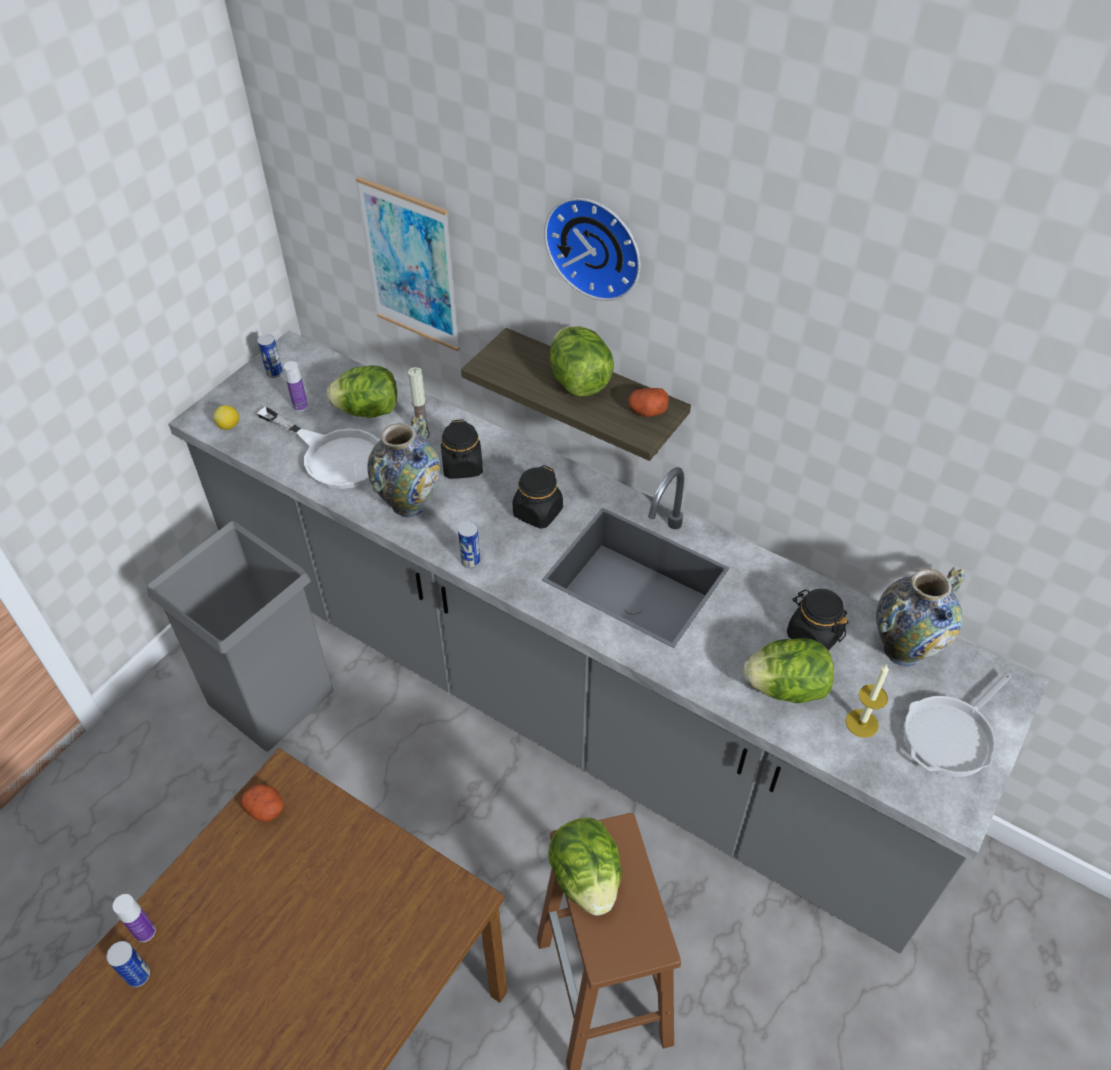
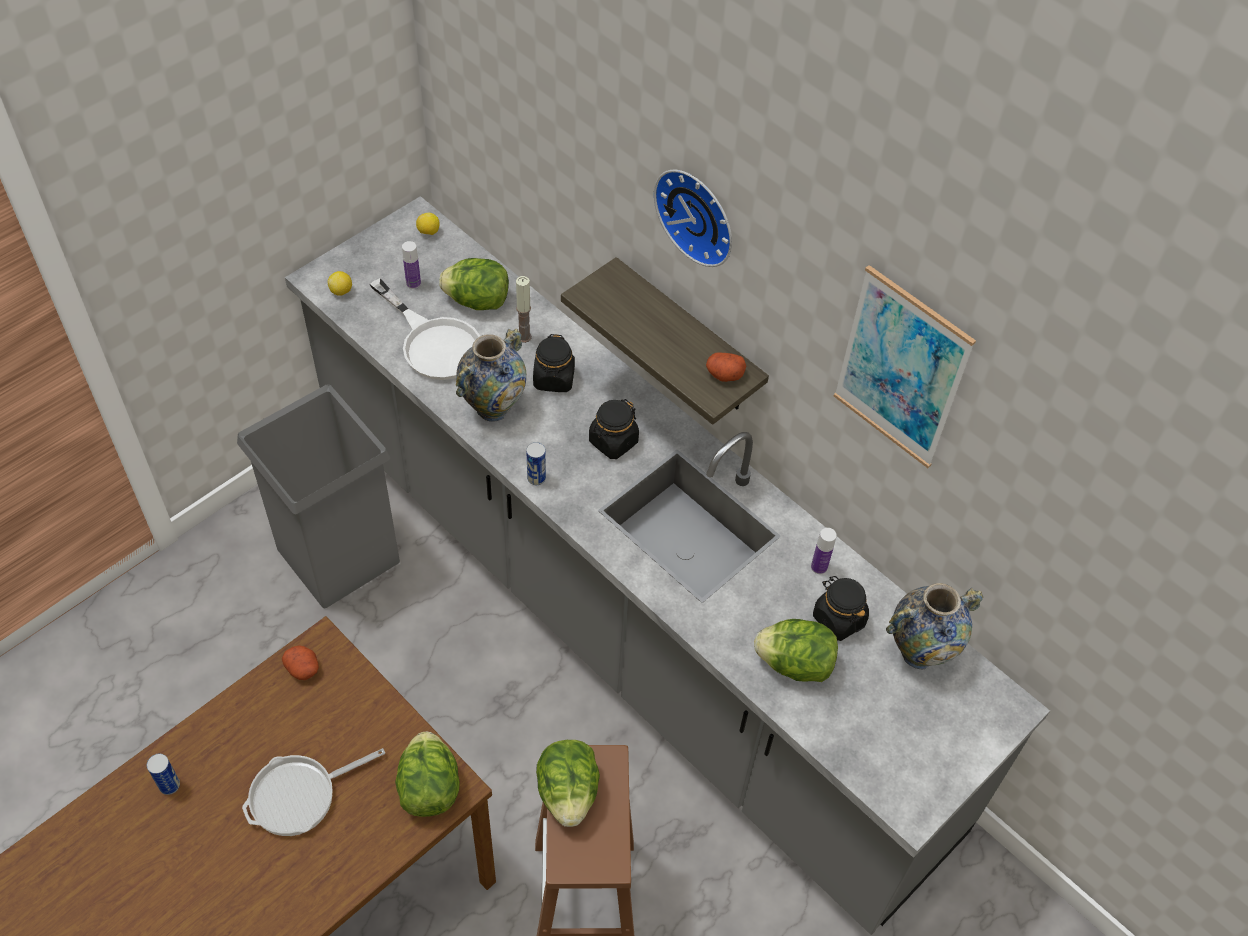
camera: 10 degrees right, 5 degrees up
bottle [113,894,156,942] -> bottle moved to [811,528,837,574]
can [257,334,283,378] -> none
picture [356,177,460,352] -> picture moved to [834,265,976,468]
lettuce [549,326,614,397] -> lettuce moved to [395,732,460,817]
candle [846,665,889,738] -> none
frying pan [904,672,1011,777] -> frying pan moved to [242,748,385,836]
none -> lemon [416,213,439,235]

